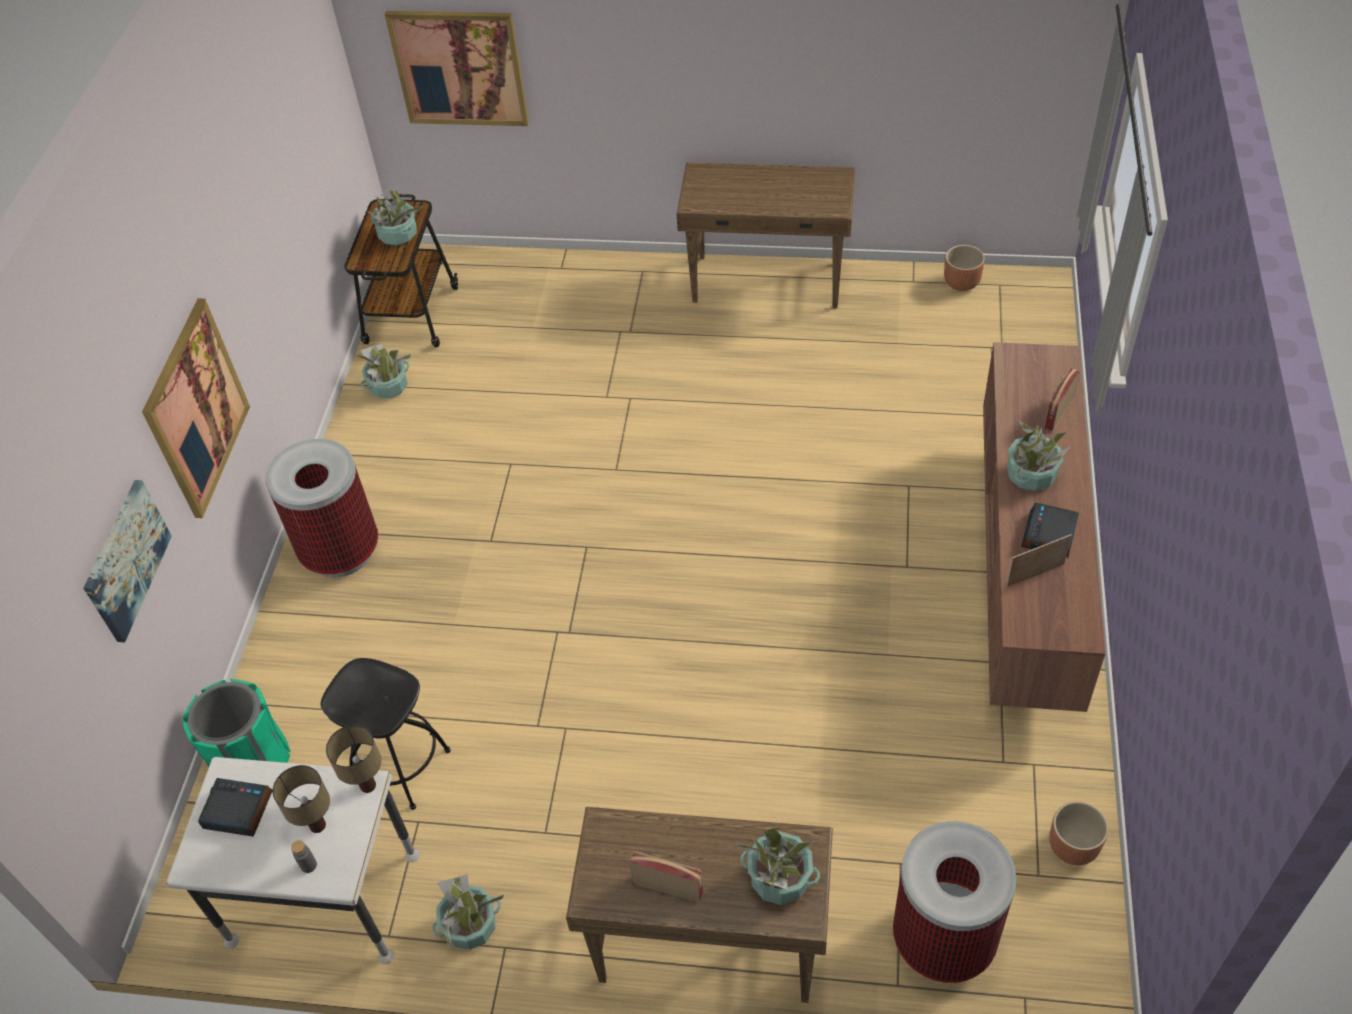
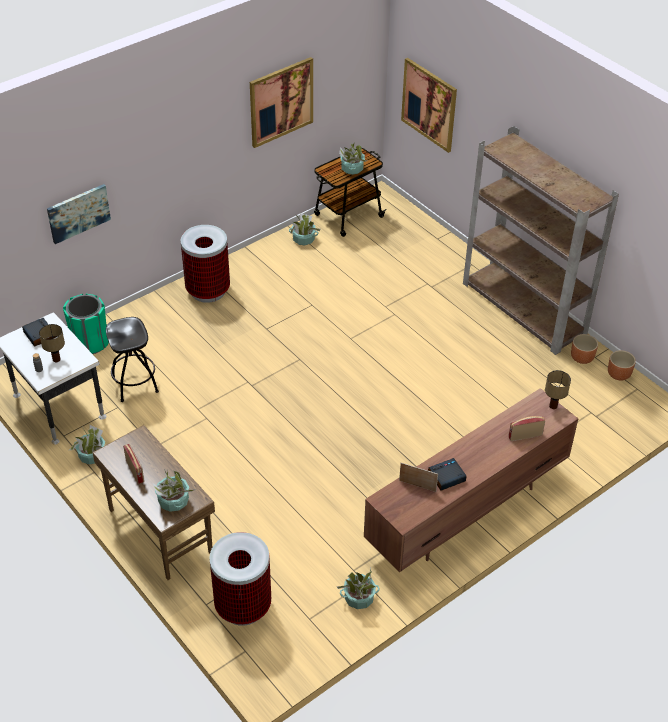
camera: 40 degrees right, 5 degrees down
picture [142,298,250,518] -> picture moved to [250,57,313,148]
table lamp [326,725,381,793] -> table lamp moved to [545,370,571,409]
brown console table [676,163,855,308] -> brown bookcase [463,126,619,355]
potted plant [1007,420,1071,491] -> potted plant moved to [337,568,379,609]
brown planter [1049,802,1108,865] -> brown planter moved to [571,334,598,364]

